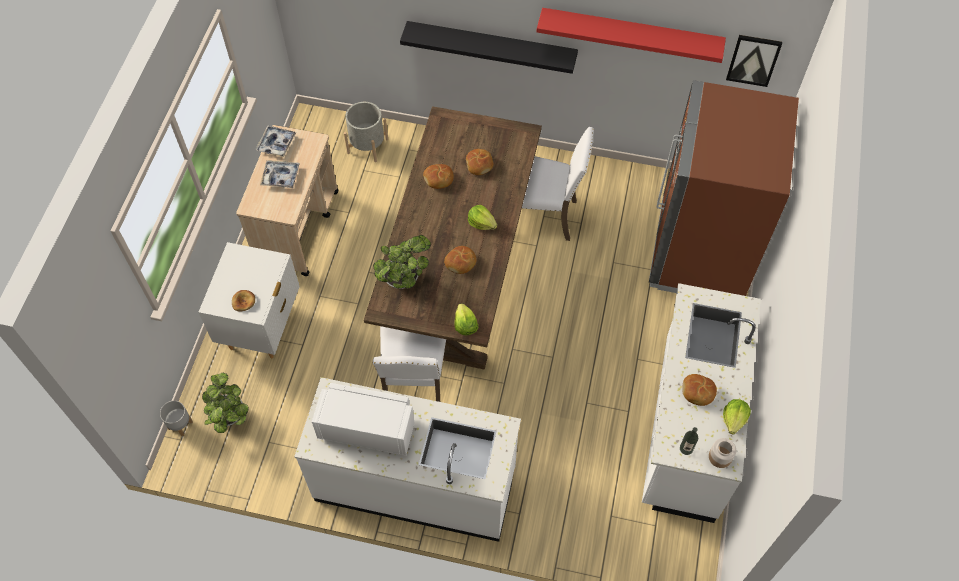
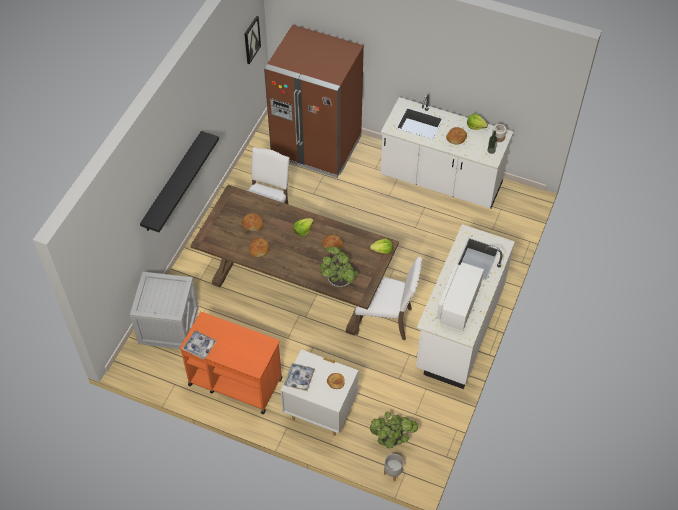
camera: 80 degrees left, 5 degrees down
beige cart [236,125,339,276] -> orange cart [180,312,282,414]
tray [260,160,300,188] -> tray moved to [284,363,315,391]
grey planter [344,102,388,162] -> crate [130,272,199,349]
red shelf [537,8,726,63] -> none

